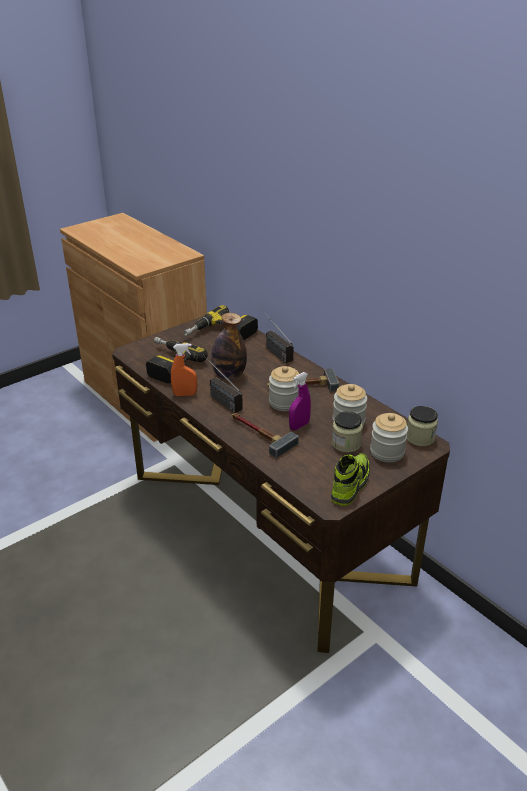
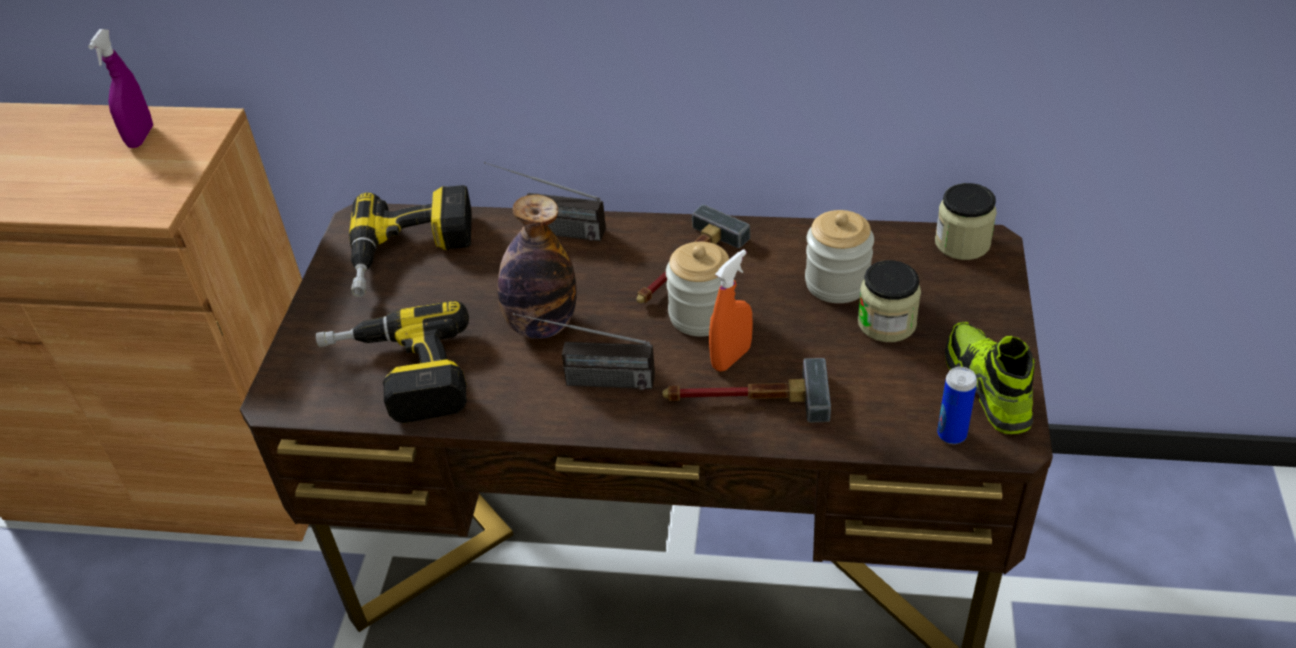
camera: 40 degrees left, 10 degrees up
orange spray bottle [171,343,197,396] -> orange spray bottle moved to [709,249,753,371]
purple spray bottle [289,372,311,430] -> purple spray bottle moved to [88,29,153,148]
jar [370,413,408,462] -> none
none -> can [937,367,977,444]

